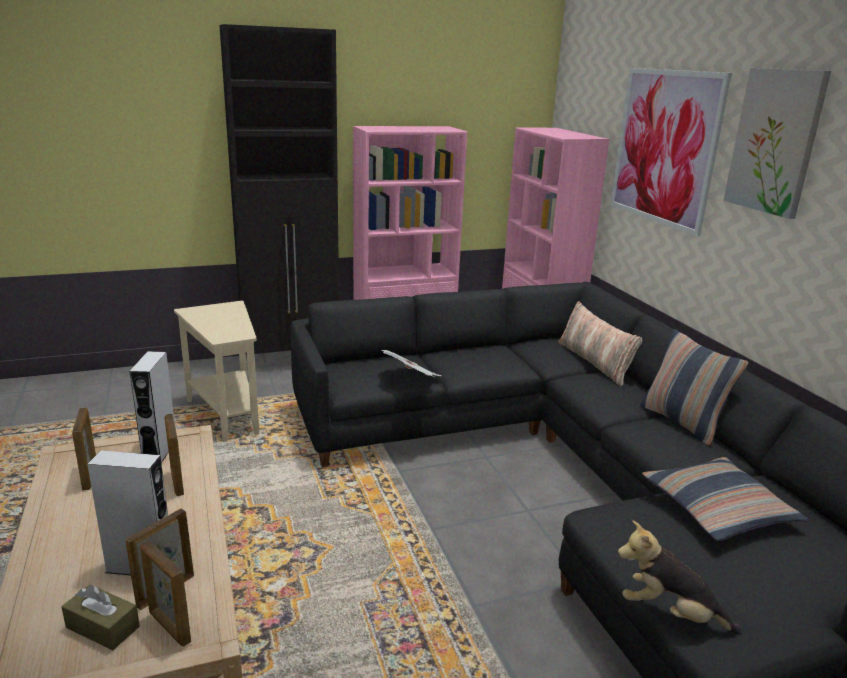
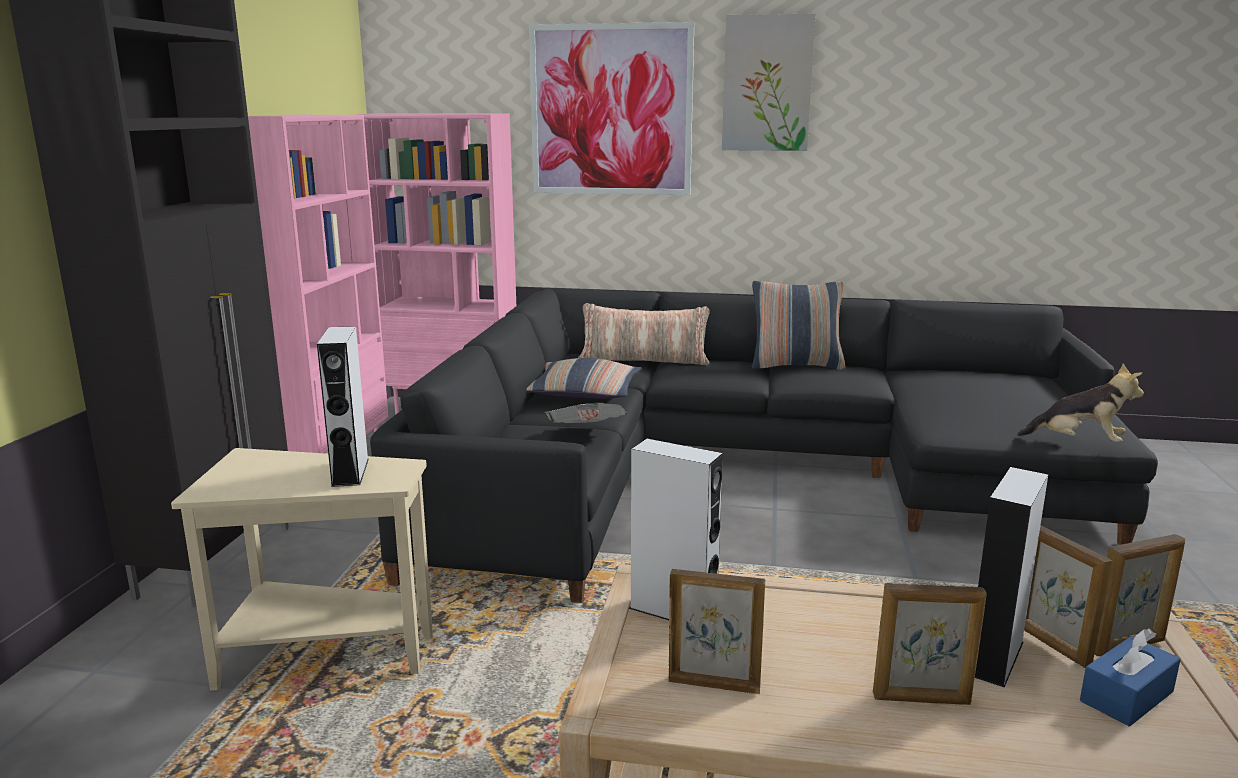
camera: 60 degrees left, 5 degrees down
brown tissue box [61,585,140,650] -> blue tissue box [1080,629,1181,726]
picture frame [165,414,184,496] -> picture frame moved to [873,583,987,705]
plush toy [618,521,742,634] -> plush toy turned 120 degrees counterclockwise [1017,364,1144,442]
pillow [642,457,809,541] -> pillow moved to [526,358,642,399]
none -> grey speaker [317,326,369,487]

